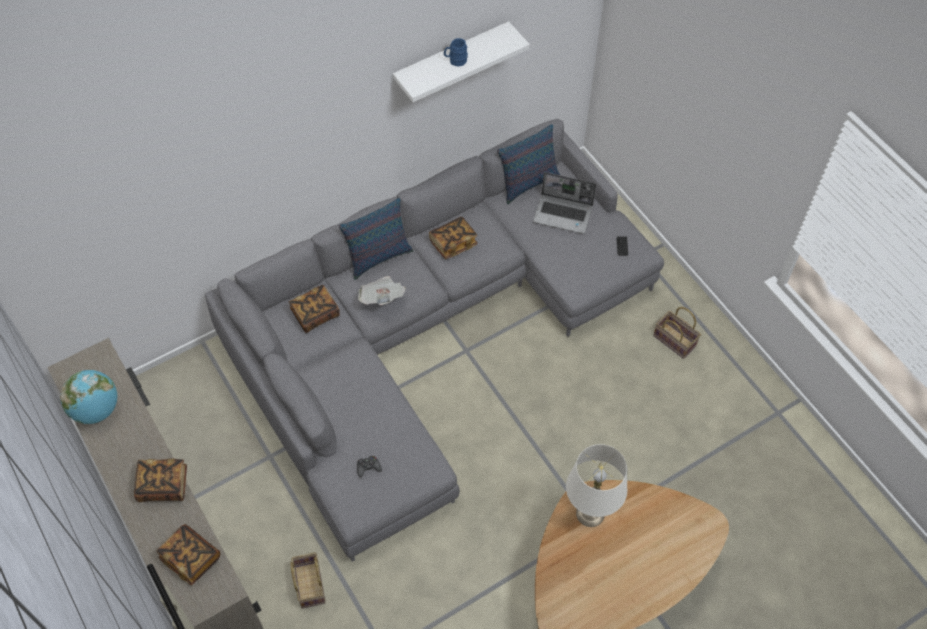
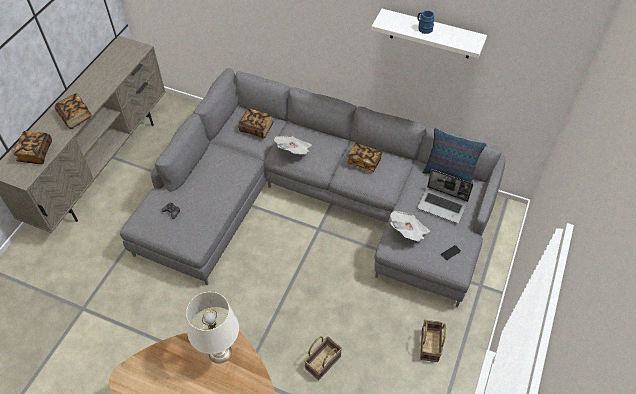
camera: 55 degrees right, 5 degrees down
globe [60,370,117,424] -> none
basket [290,552,326,609] -> basket moved to [304,336,342,380]
blue pillow [339,198,413,280] -> none
laptop [533,172,596,234] -> laptop turned 45 degrees counterclockwise [417,169,473,224]
none -> newspaper [390,211,430,242]

